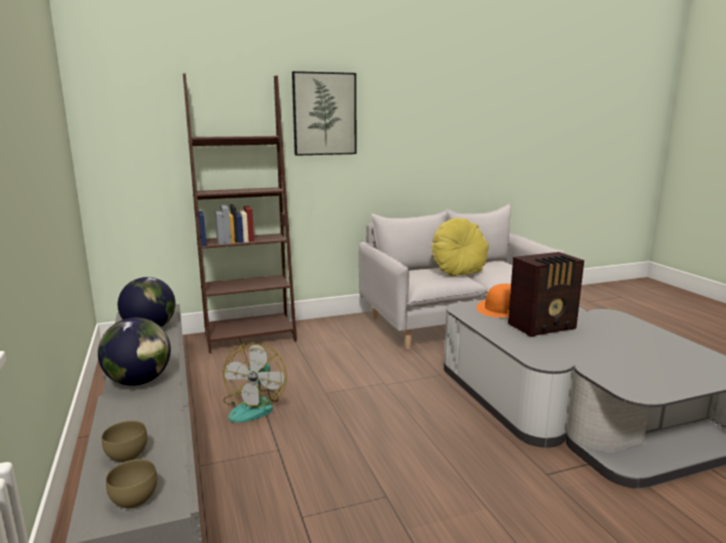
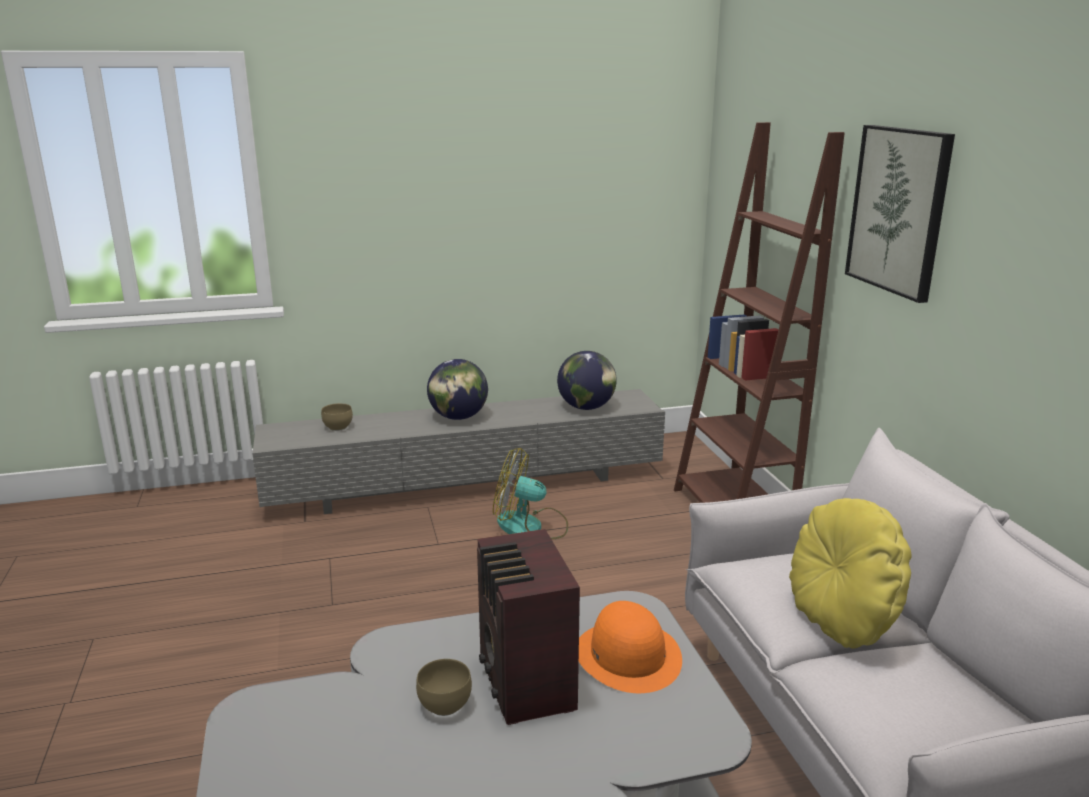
camera: 95 degrees right, 5 degrees up
brown bowl [106,459,157,509] -> brown bowl moved to [416,659,472,716]

